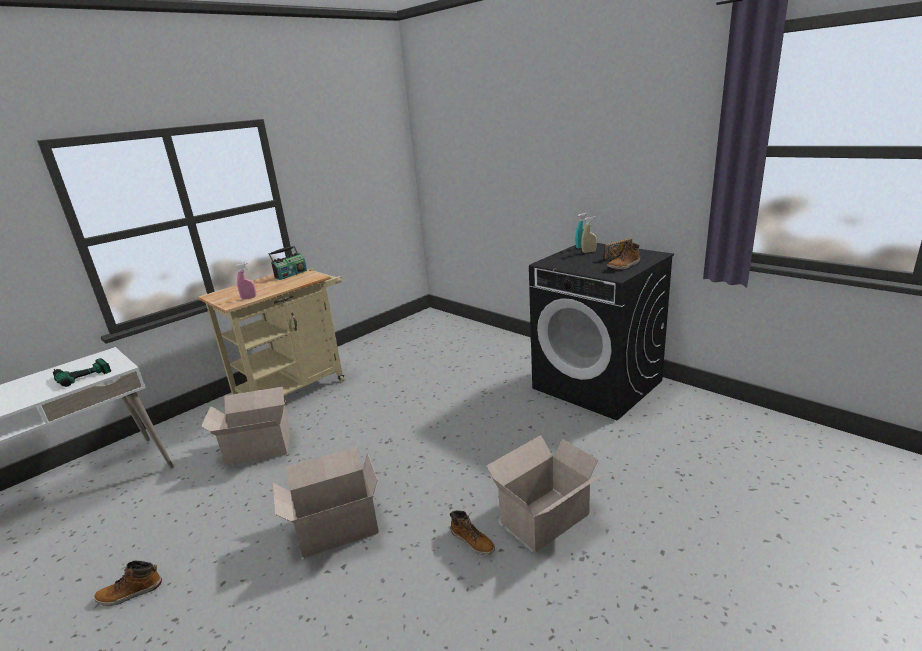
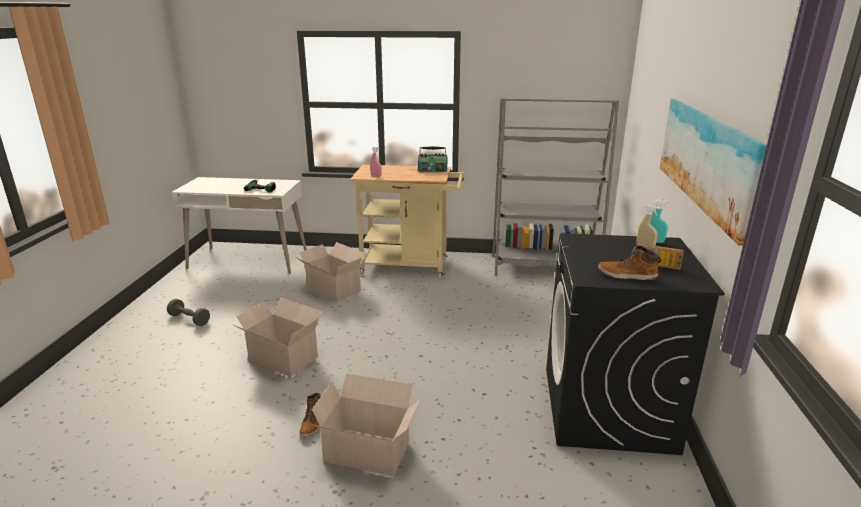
camera: 50 degrees right, 0 degrees up
boot [94,561,162,606] -> grey dumbbell [167,299,210,326]
none -> grey bookcase [492,98,619,276]
none -> picture [660,99,767,246]

